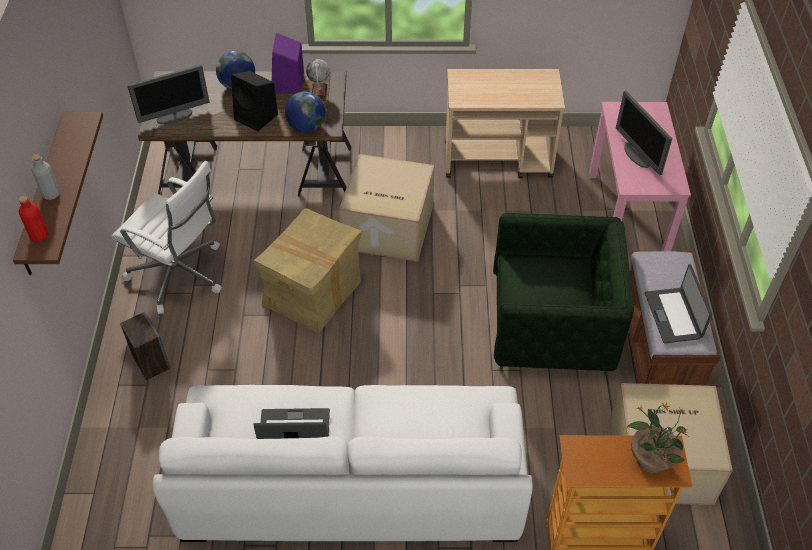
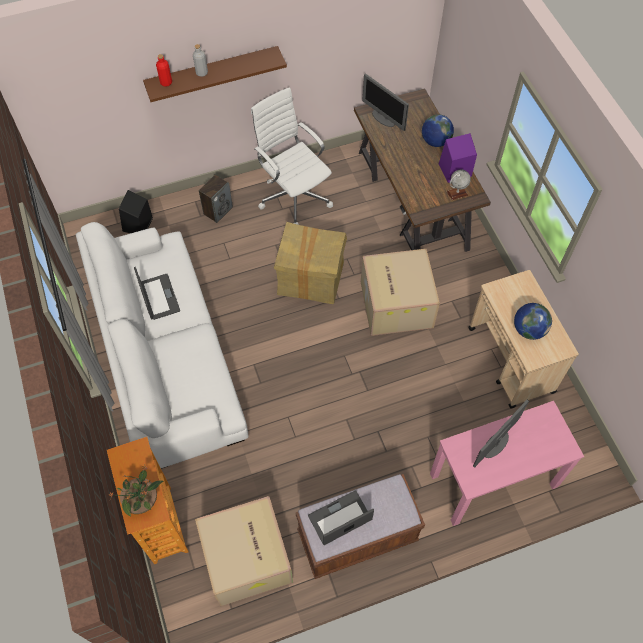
camera: 70 degrees right, 10 degrees up
white office chair [111,161,222,314] -> white office chair turned 135 degrees clockwise [251,87,333,225]
black speaker [231,71,278,132] -> black speaker moved to [119,190,153,233]
globe [285,91,326,132] -> globe moved to [514,303,552,340]
green armchair [493,213,634,376] -> none

